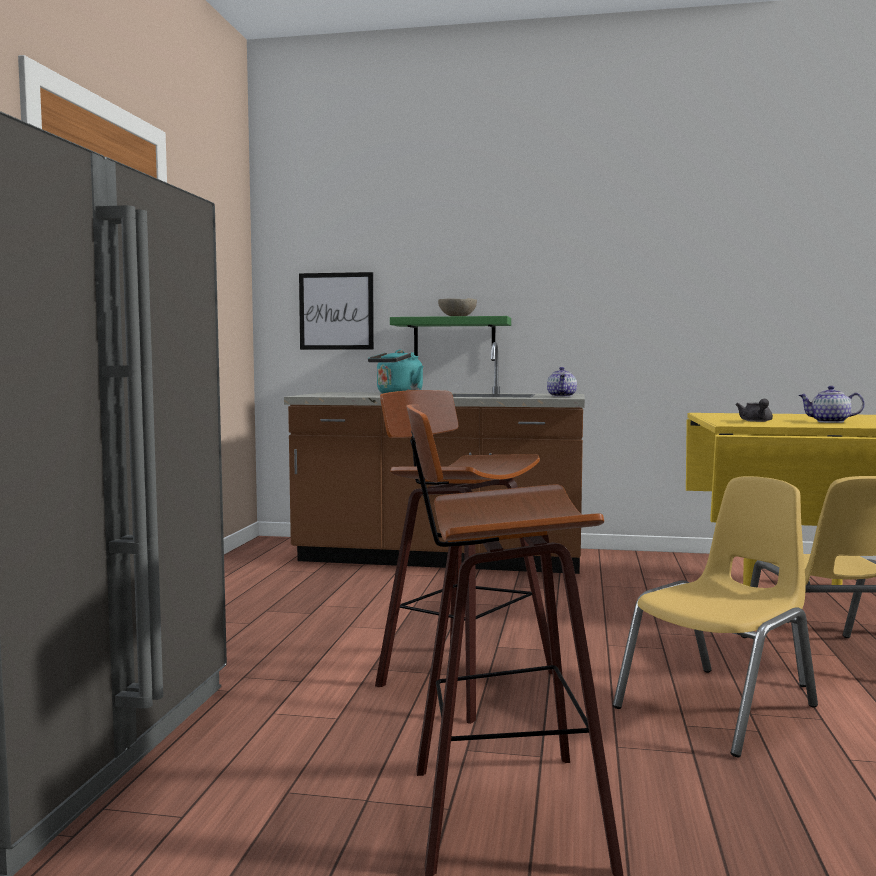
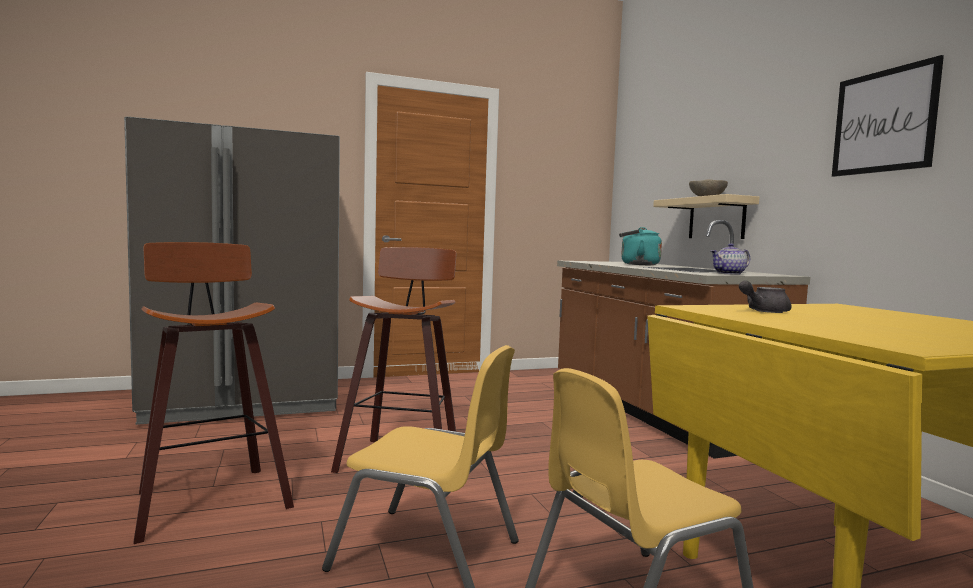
camera: 60 degrees right, 0 degrees up
picture [299,272,374,350] -> picture moved to [832,55,944,177]
green shelf [390,316,511,361] -> beige shelf [653,194,759,239]
teapot [798,386,865,423] -> none

